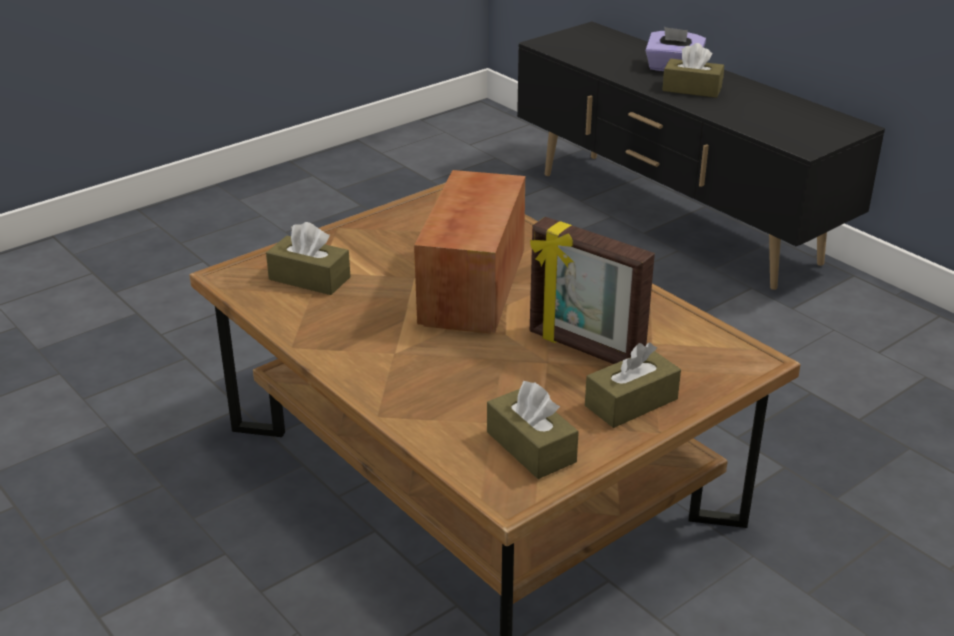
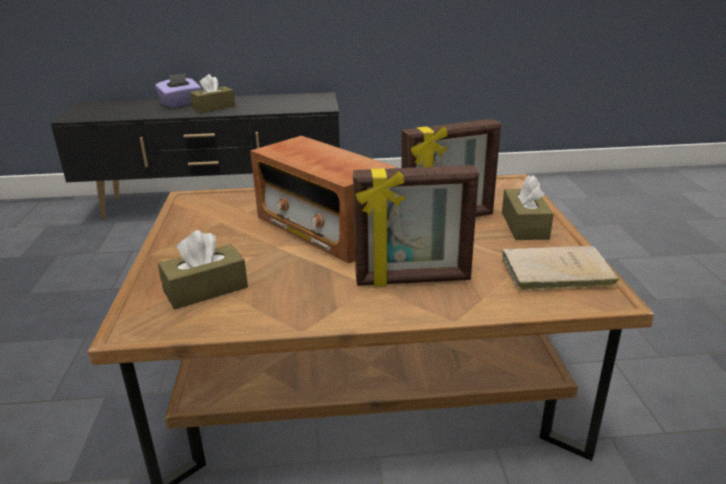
camera: 55 degrees left, 5 degrees down
brown tissue box [487,381,579,479] -> beige book [502,246,619,290]
none -> picture frame [353,165,479,287]

